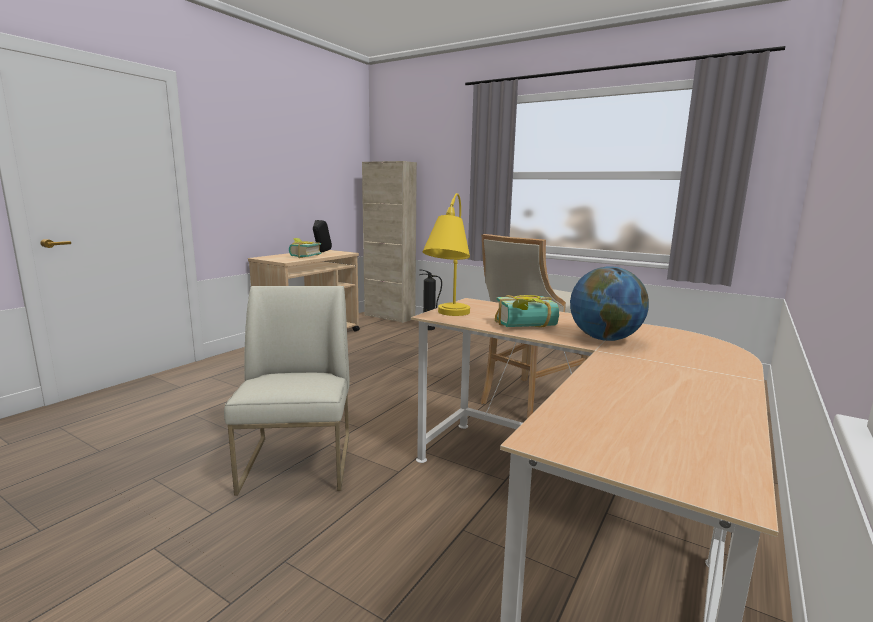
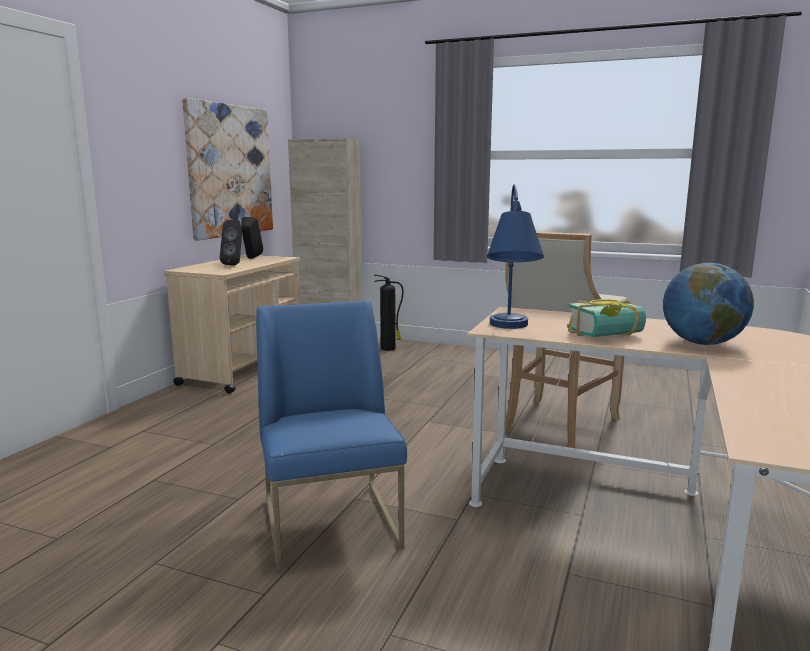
camera: 10 degrees left, 0 degrees up
white chair [224,286,350,496] -> blue chair [256,300,407,570]
book [289,238,322,258] -> black speaker [220,220,242,266]
yellow table lamp [423,193,470,316] -> blue table lamp [487,184,544,329]
none -> picture [182,98,273,240]

